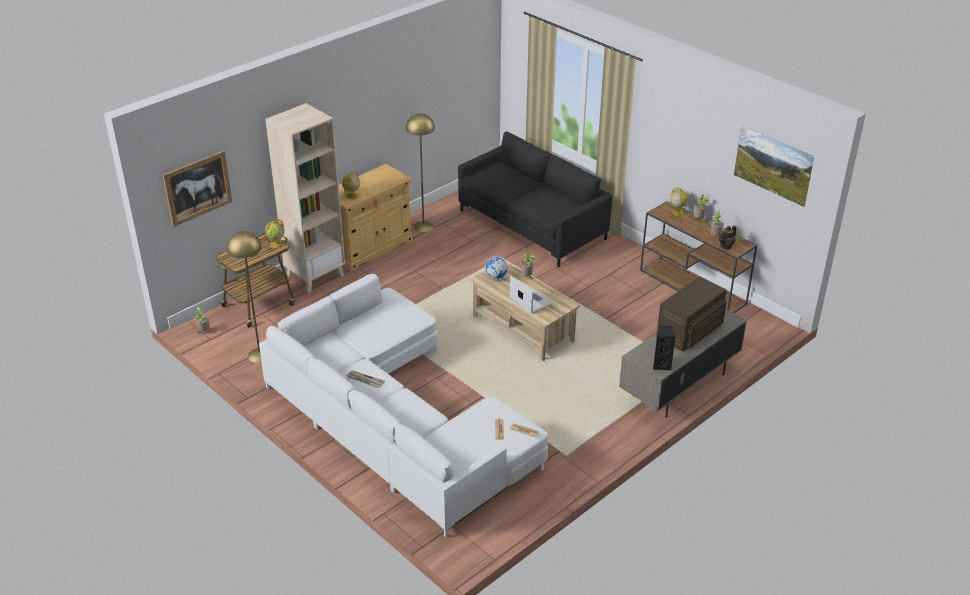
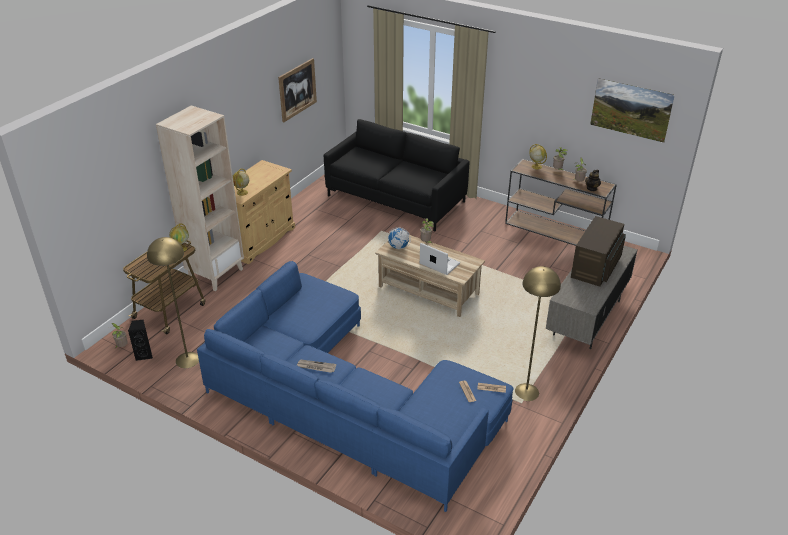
camera: 15 degrees left, 0 degrees up
picture [163,151,232,227] -> picture moved to [278,58,317,122]
white sofa [259,274,548,538] -> blue sofa [197,261,514,512]
yellow floor lamp [405,113,435,232] -> yellow floor lamp moved to [515,266,561,401]
black speaker [653,326,676,370] -> black speaker moved to [128,320,153,361]

